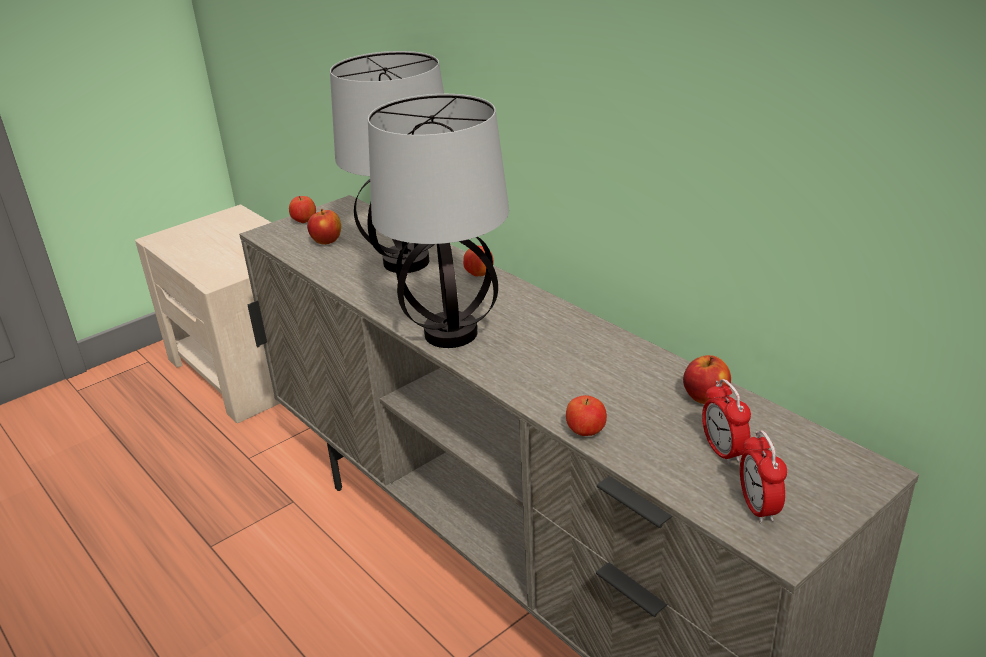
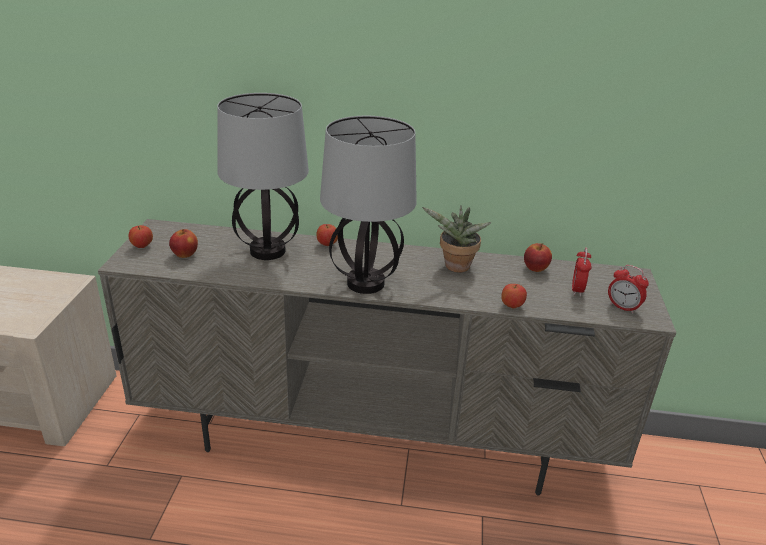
camera: 45 degrees left, 0 degrees up
alarm clock [702,379,751,465] -> alarm clock turned 75 degrees clockwise [572,247,592,296]
none -> potted plant [422,205,492,272]

